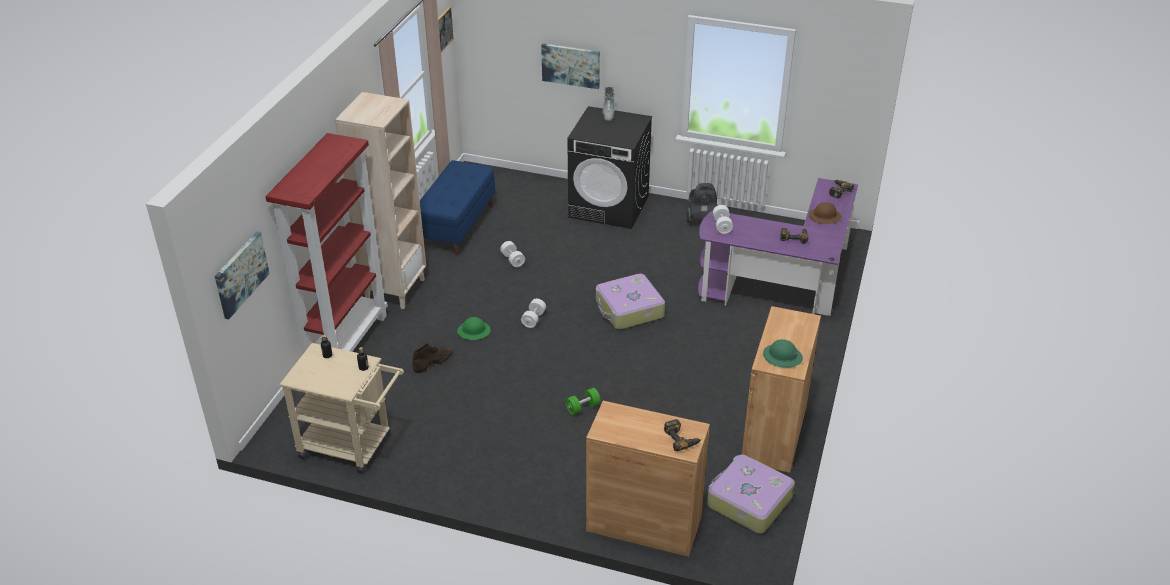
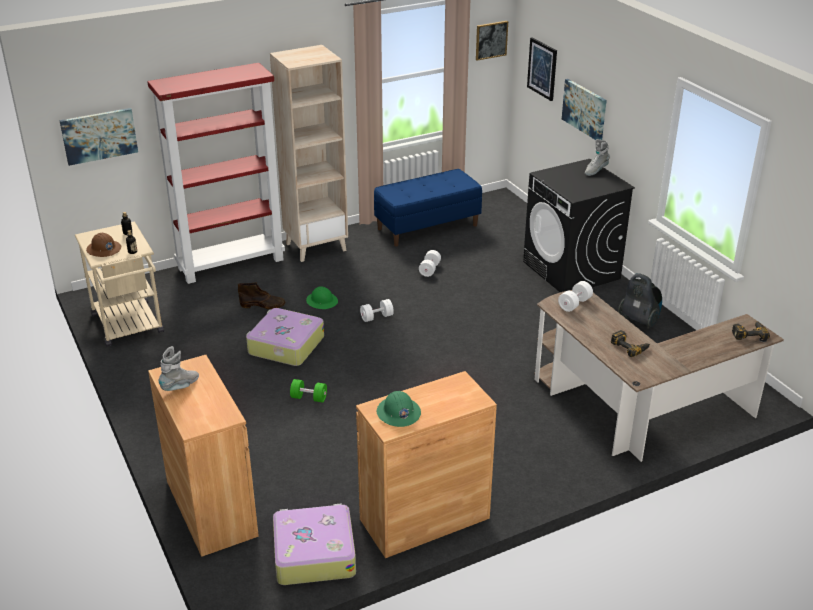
camera: 45 degrees right, 5 degrees down
suitcase [596,274,665,329] -> suitcase moved to [246,308,324,366]
power drill [664,419,701,451] -> none
purple desk [698,178,858,316] -> brown desk [534,290,784,462]
brown hard hat [808,202,842,224] -> brown hard hat moved to [86,233,121,257]
none -> grey boot [159,346,199,391]
none -> picture [527,37,557,101]

